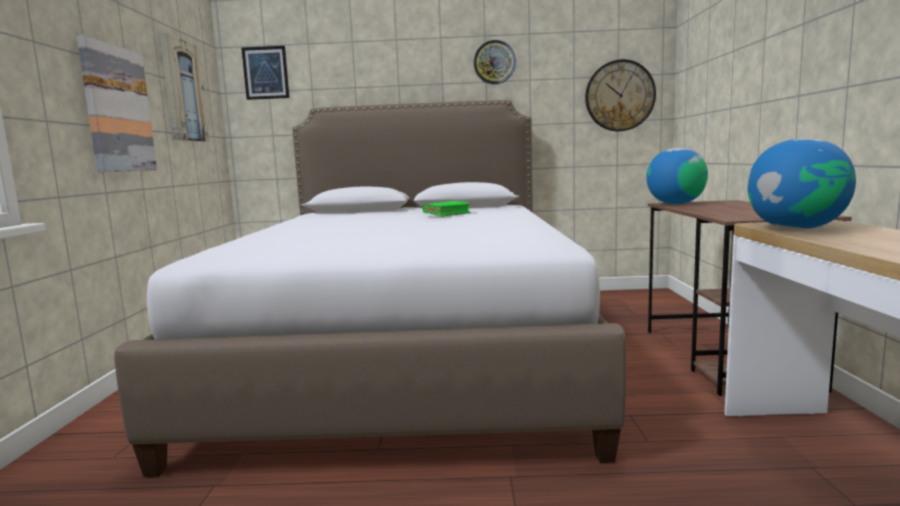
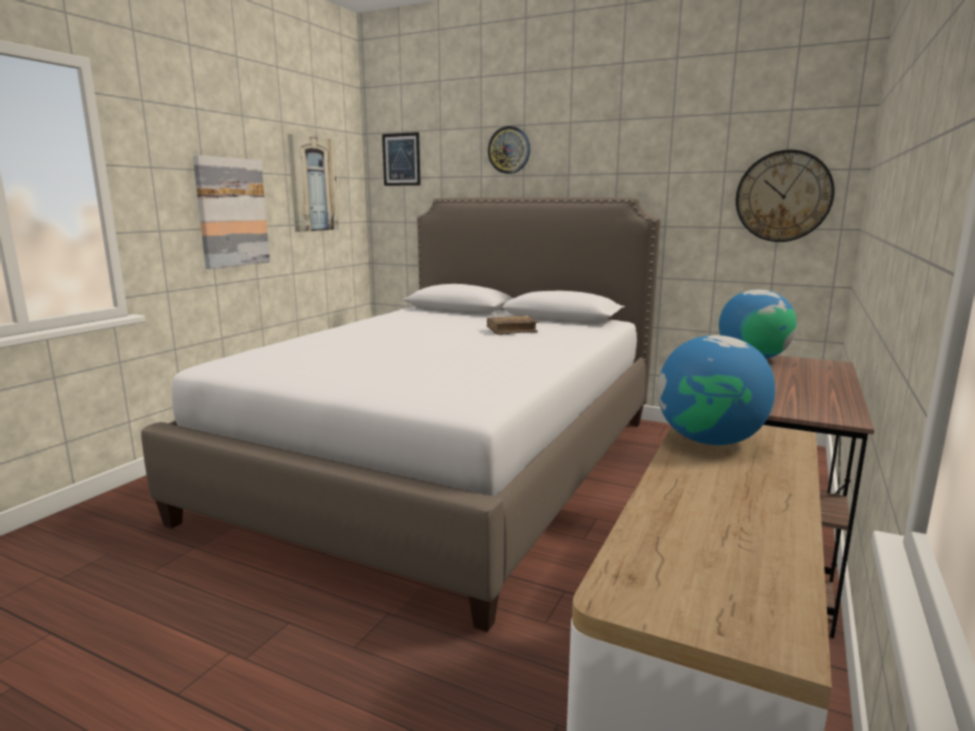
camera: 25 degrees right, 5 degrees up
green book [422,201,471,217] -> brown book [487,315,539,335]
wall clock [474,40,516,84] -> wall clock moved to [488,126,530,174]

